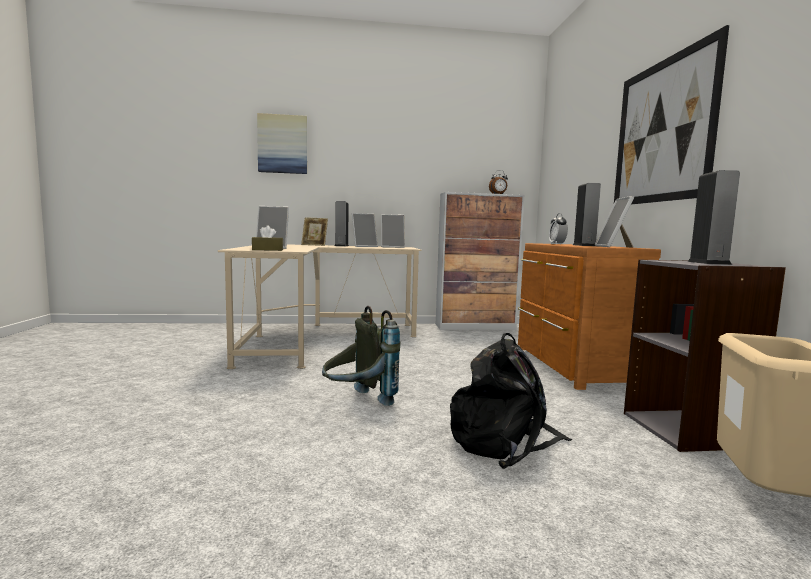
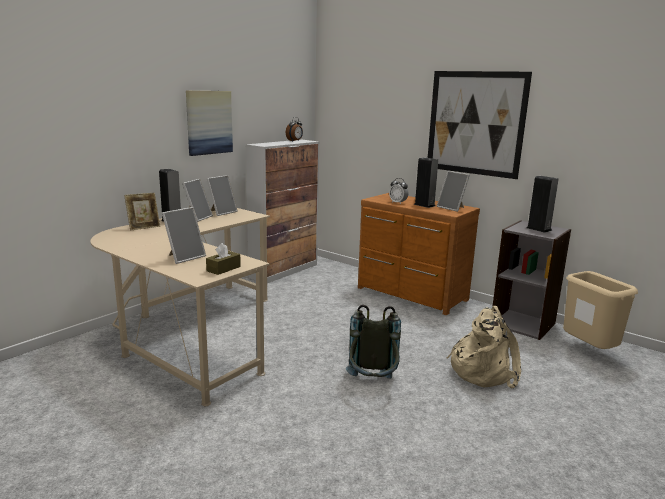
camera: 45 degrees left, 10 degrees up
picture [257,113,307,174] -> picture moved to [186,90,233,156]
black backpack [450,333,572,469] -> beige backpack [447,306,521,388]

